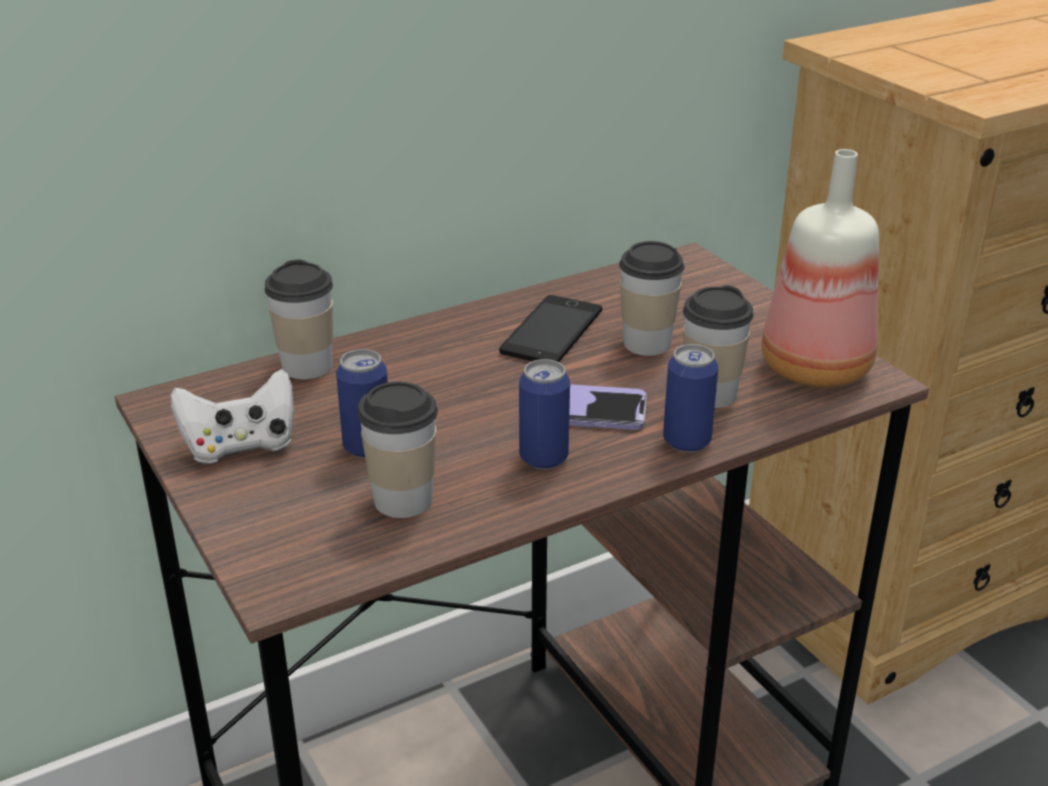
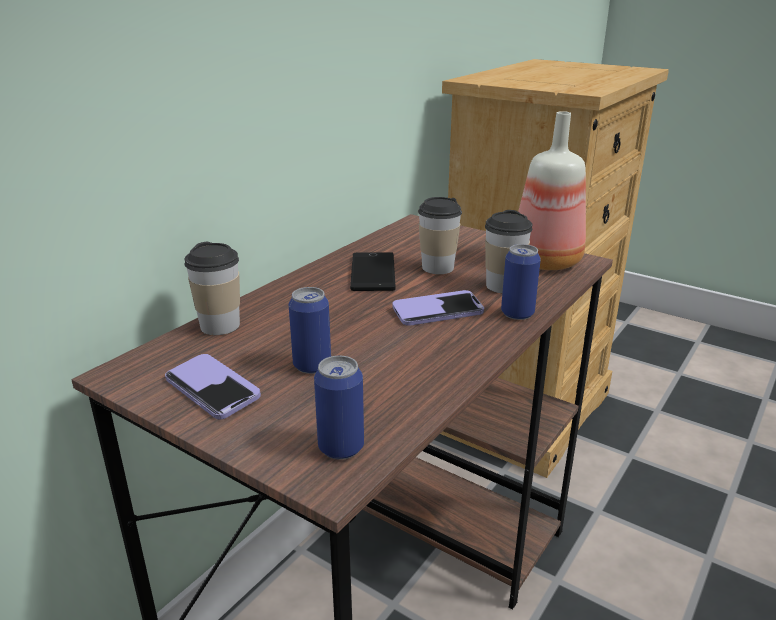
camera: 25 degrees left, 5 degrees down
white game controller [171,369,294,464] -> phone [165,354,261,419]
cup [358,382,438,518] -> none
can [519,359,570,469] -> can moved to [314,356,364,460]

